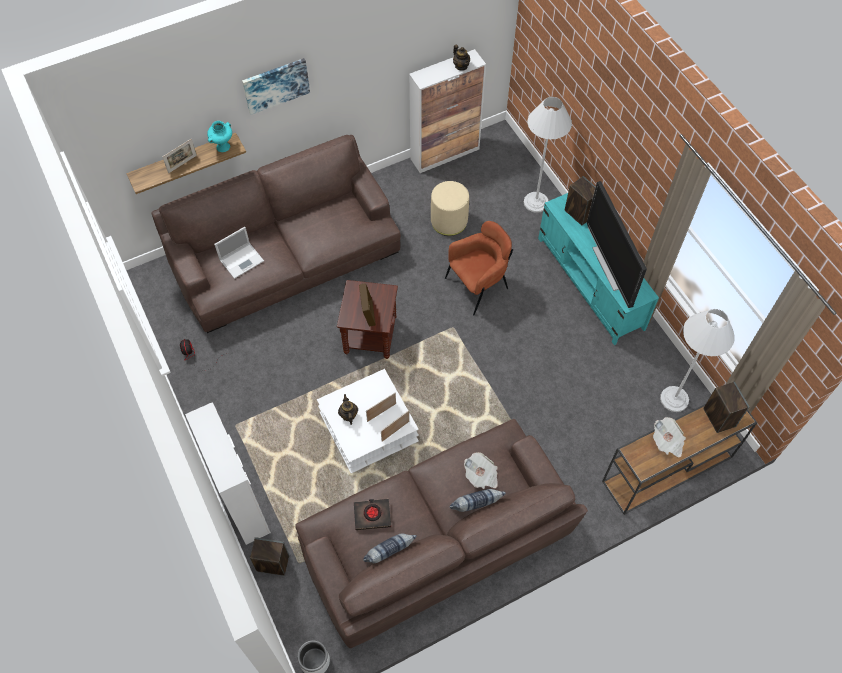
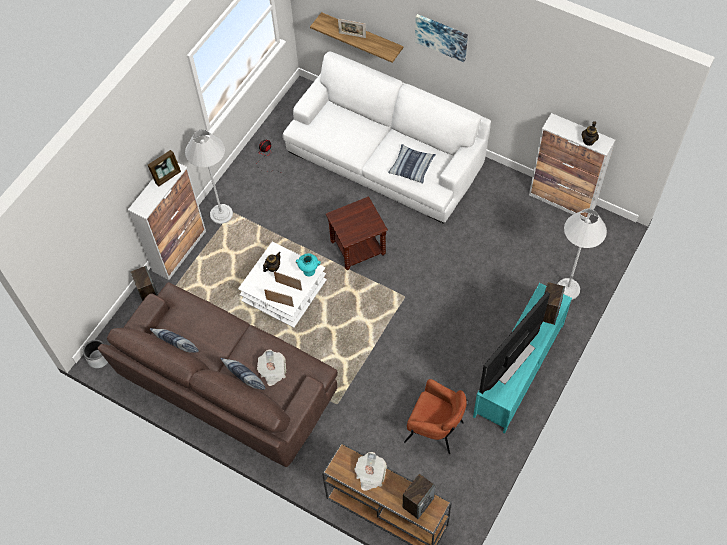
camera: 60 degrees right, 0 degrees up
brown sofa [151,135,401,333] -> white sofa [283,51,491,224]
turquoise vase [207,121,232,152] -> turquoise vase moved to [296,253,321,276]
laptop [214,227,264,279] -> none
black book [354,499,391,530] -> none
picture frame [359,283,376,327] -> picture frame moved to [148,150,181,187]
beige ottoman [431,181,469,236] -> none
brown armchair [445,221,513,315] -> brown armchair moved to [404,379,467,454]
white floor lamp [660,309,735,412] -> white floor lamp moved to [185,130,233,224]
none -> pillow [388,144,436,183]

